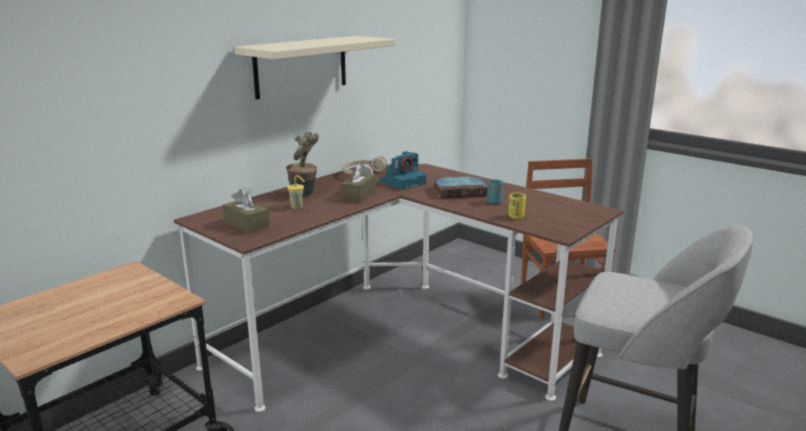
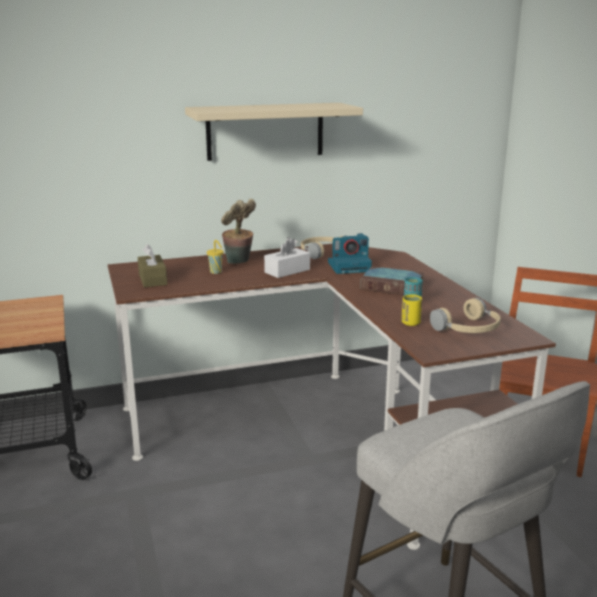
camera: 30 degrees right, 0 degrees up
brown tissue box [341,163,376,202] -> white tissue box [264,237,310,278]
none -> beige headphones [430,298,501,333]

